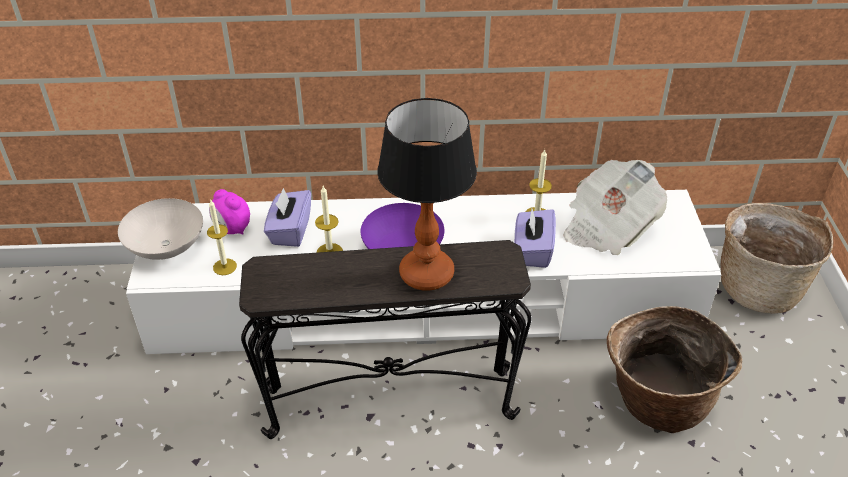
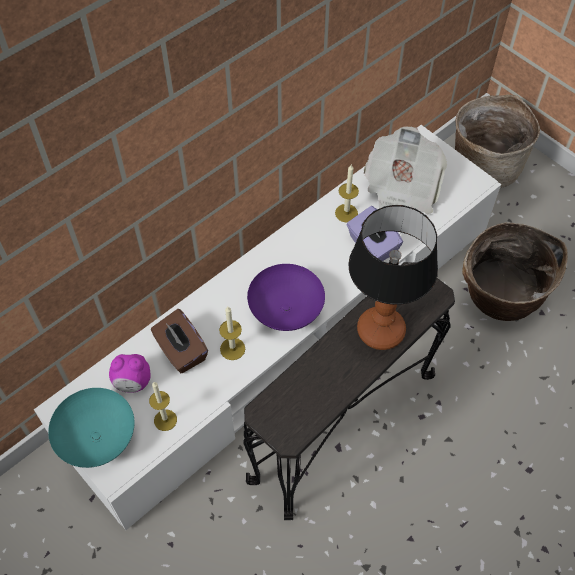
camera: 40 degrees left, 15 degrees up
white bowl [118,198,203,260] -> turquoise bowl [48,388,135,468]
purple tissue box [264,188,311,247] -> brown tissue box [151,309,208,373]

